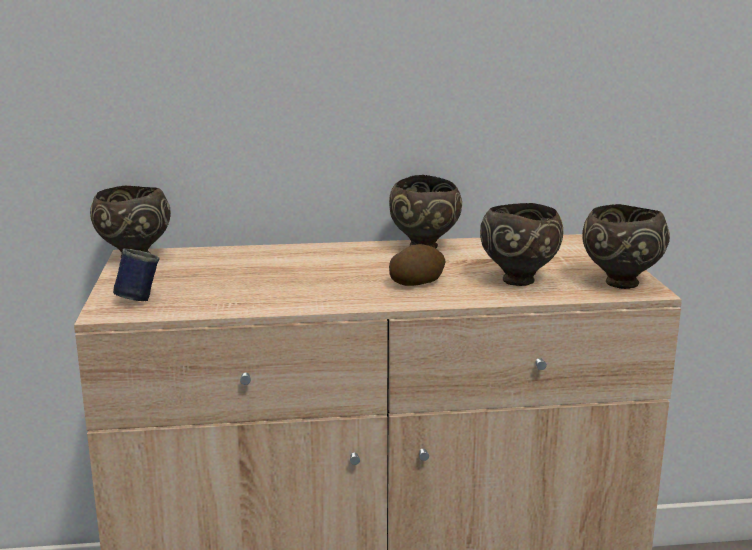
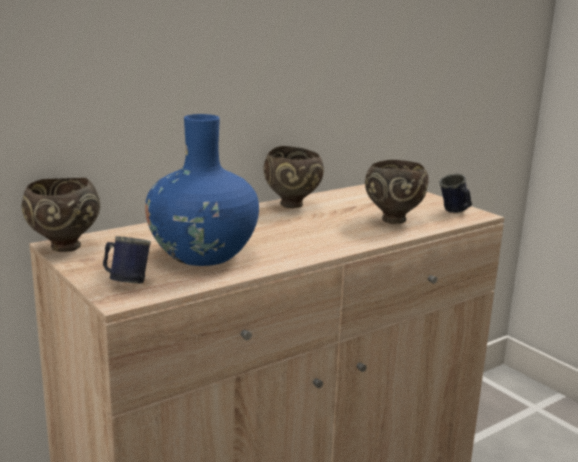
camera: 30 degrees left, 0 degrees up
potato [389,244,446,286] -> none
brown bowl [582,204,670,289] -> blue mug [439,174,472,213]
none -> blue vase [145,114,259,266]

